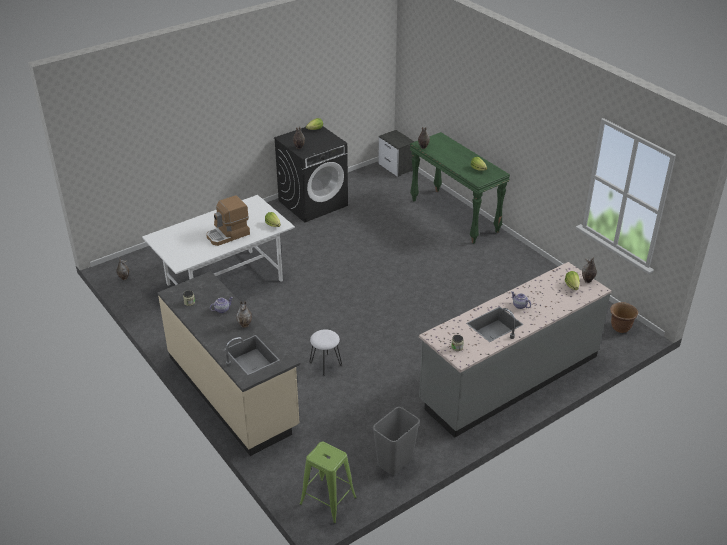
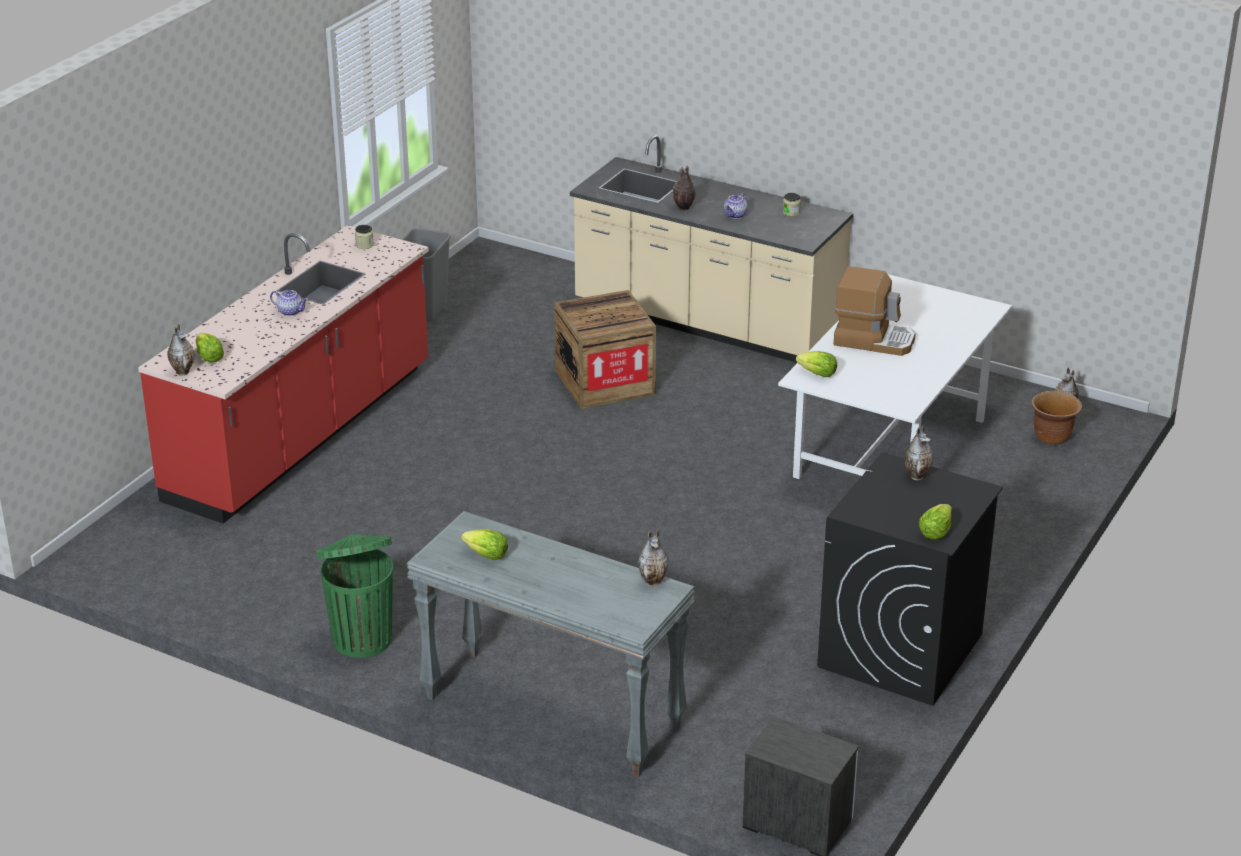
camera: 155 degrees right, 5 degrees down
coffee machine [206,195,250,246] -> coffee machine turned 75 degrees clockwise [834,267,916,356]
green stool [300,442,357,524] -> none
white stool [309,329,342,376] -> crate [554,290,656,409]
green console table [410,132,510,244] -> grey console table [407,511,695,777]
grey counter [419,262,612,438] -> red counter [138,225,429,524]
brown planter [610,302,638,333] -> brown planter moved to [1031,391,1082,445]
none -> green trash can [316,534,393,658]

